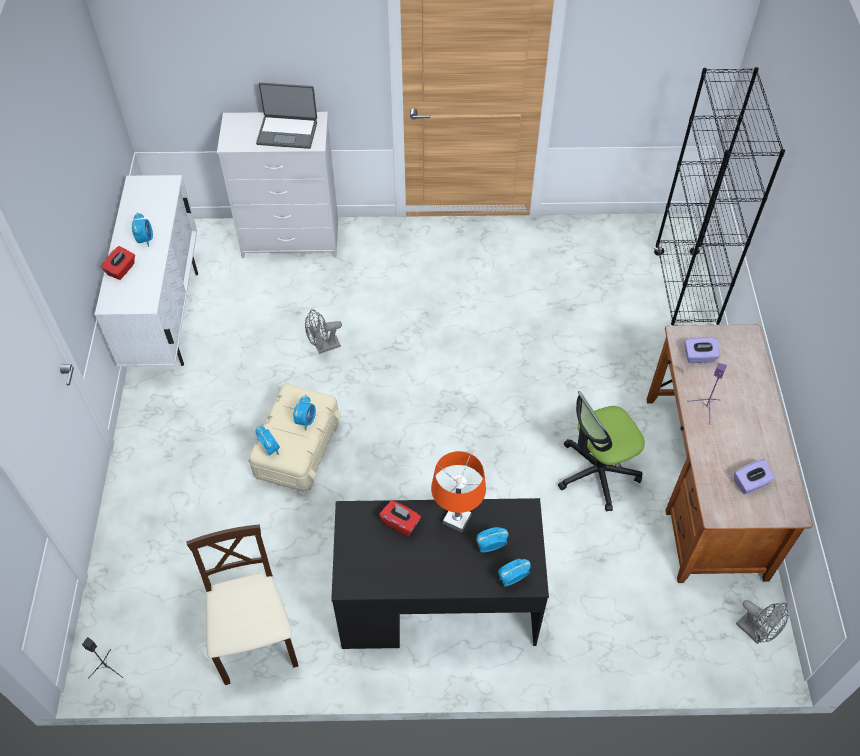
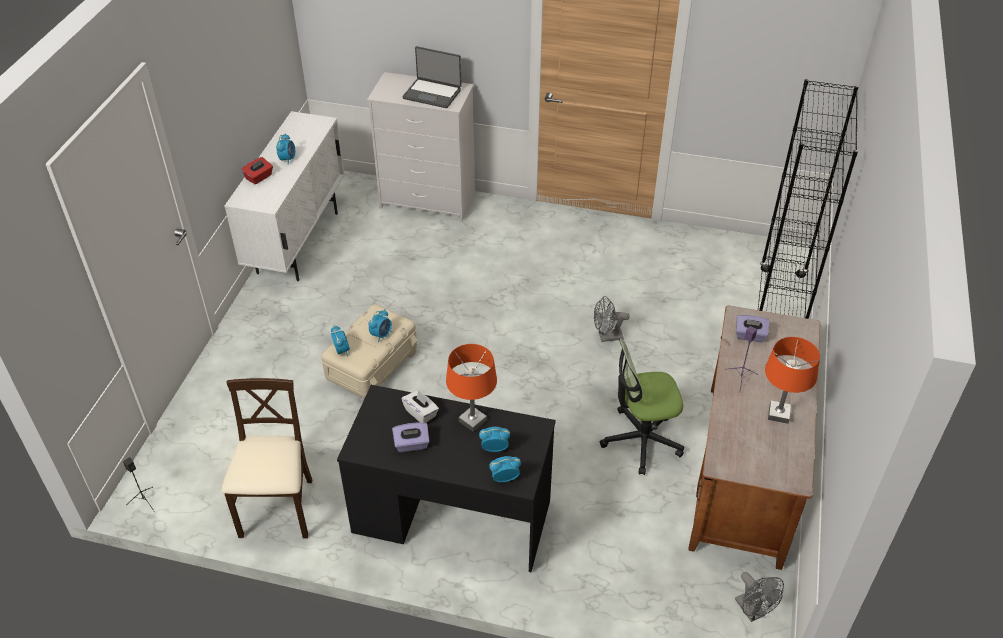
camera: 15 degrees right, 10 degrees down
grey fan [305,309,342,354] -> grey fan moved to [594,296,630,342]
red tissue box [379,501,421,537] -> white tissue box [402,390,439,423]
purple tissue box [734,459,775,494] -> purple tissue box moved to [392,422,430,452]
none -> orange table lamp [765,337,820,424]

